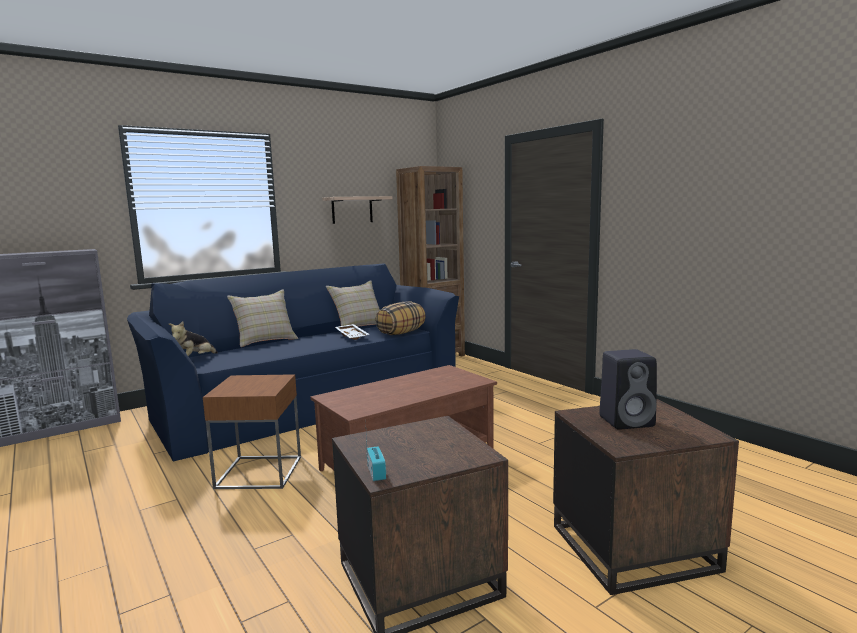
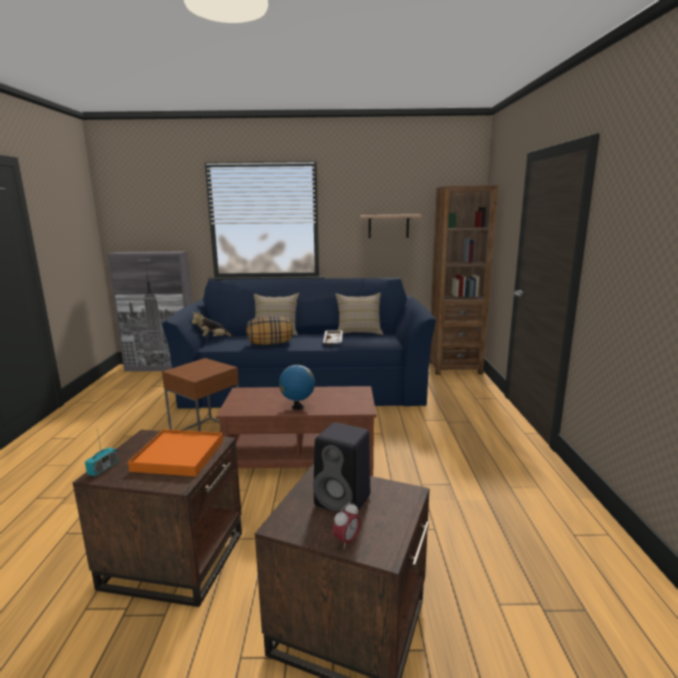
camera: 35 degrees right, 5 degrees up
pillow [375,302,426,335] -> pillow moved to [246,316,293,345]
none -> orange tray [128,429,223,476]
none -> globe [279,362,315,410]
none -> alarm clock [333,502,361,549]

